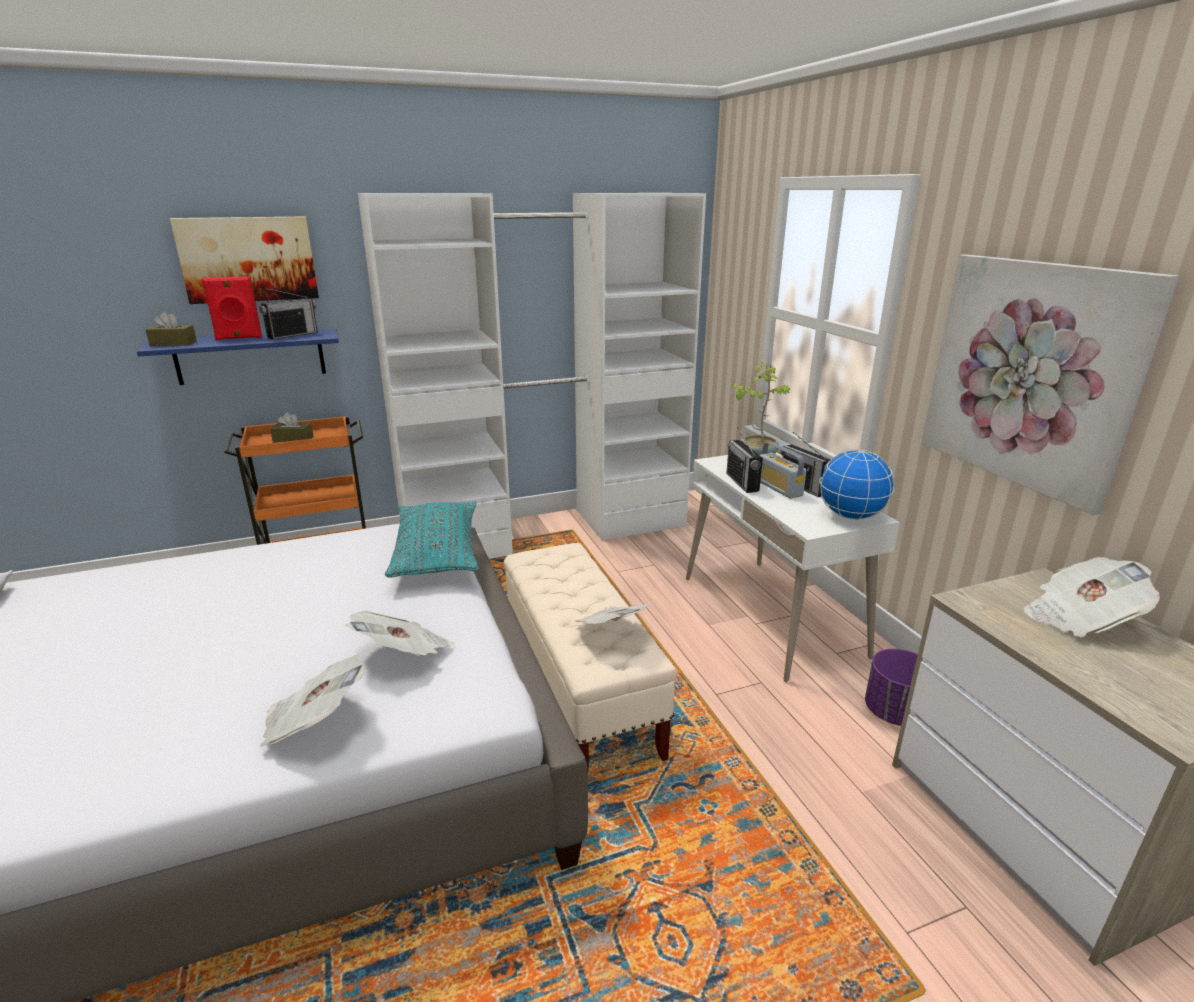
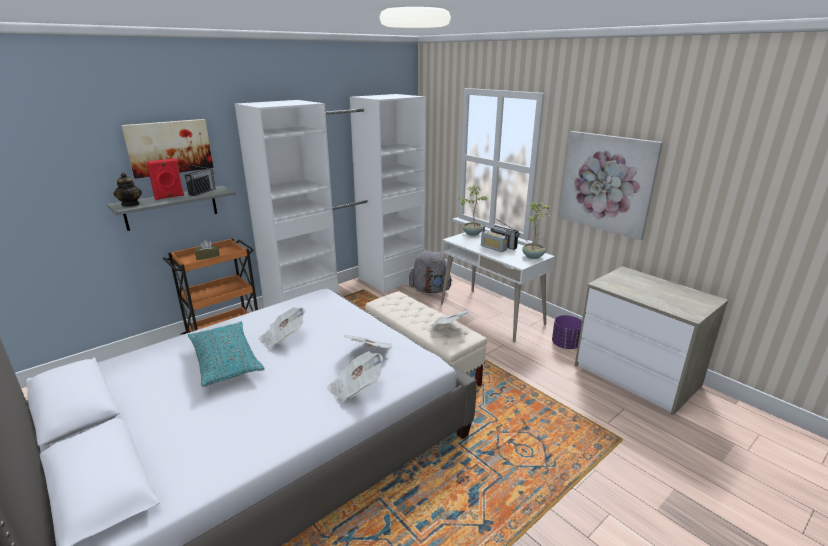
camera: 20 degrees left, 0 degrees up
blue shelf [137,329,339,385] -> grey shelf [107,186,235,231]
brown tissue box [146,311,197,346] -> teapot [114,173,142,207]
turquoise pillow [385,501,479,577] -> turquoise pillow moved to [188,321,264,387]
radio [726,427,763,493] -> none
globe [820,449,894,520] -> potted plant [522,202,550,259]
newspaper [1024,557,1160,637] -> newspaper moved to [259,307,306,347]
none -> grey backpack [409,251,453,293]

